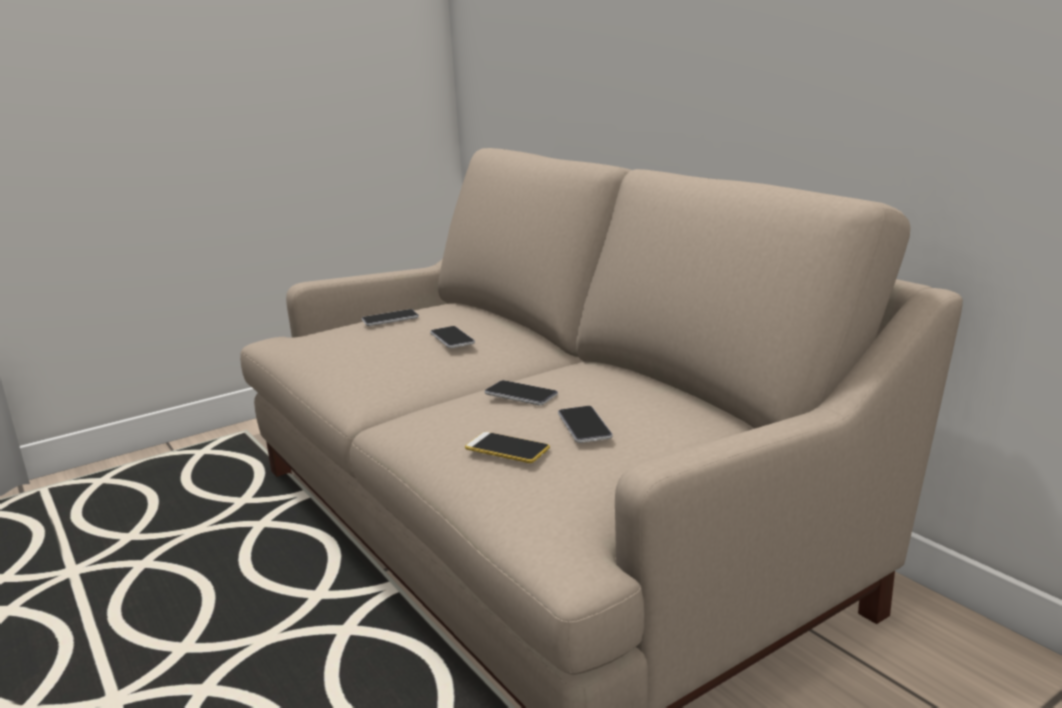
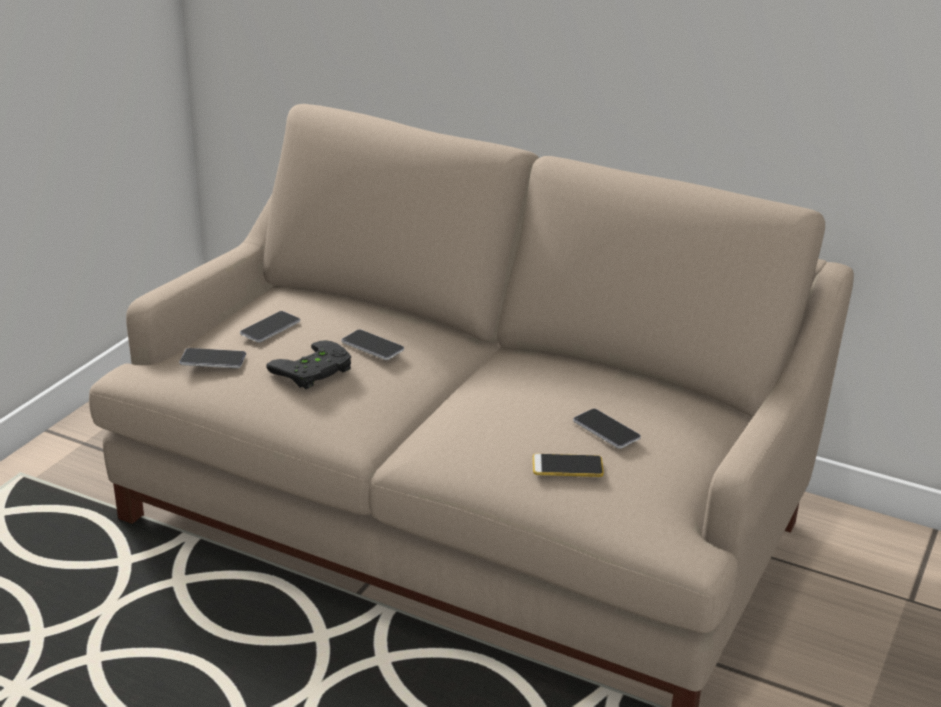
camera: 30 degrees left, 10 degrees up
phone [485,380,558,405] -> phone moved to [179,348,246,368]
none -> black game controller [266,340,351,389]

